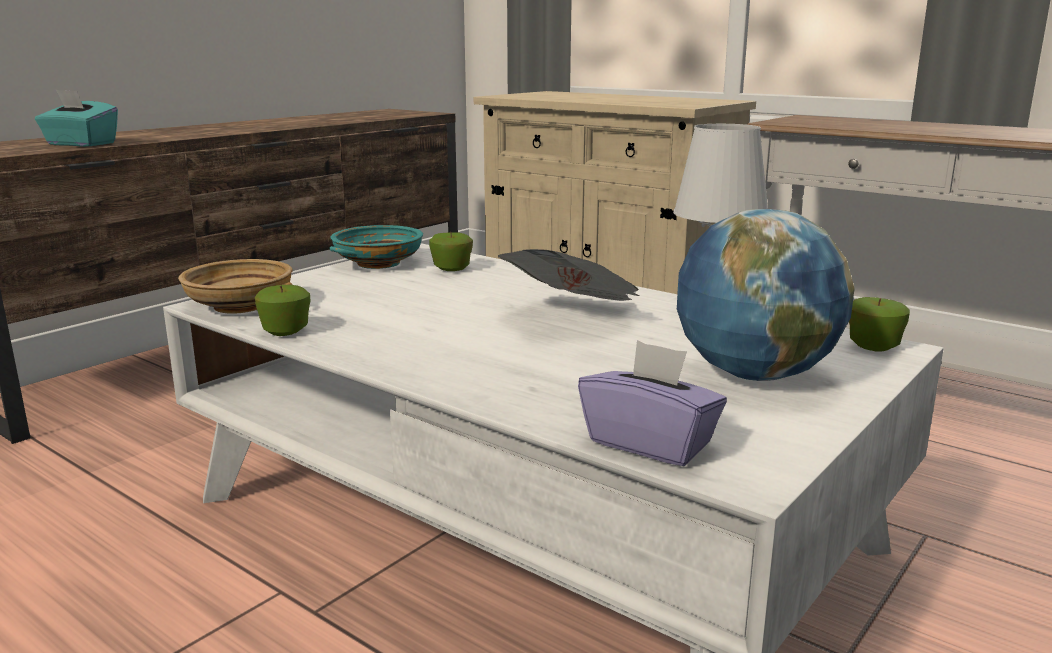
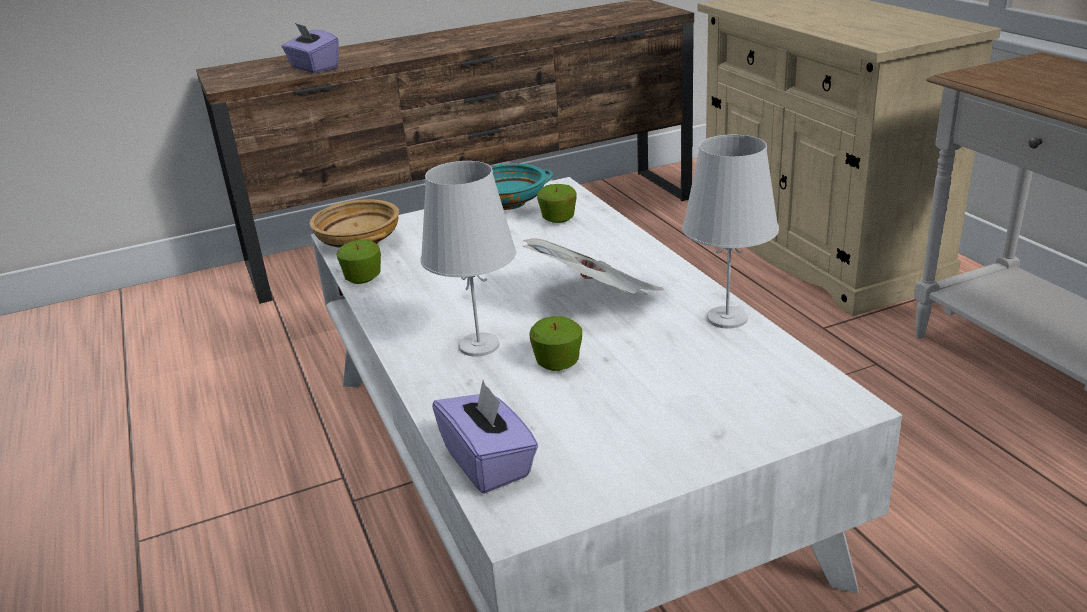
camera: 30 degrees right, 10 degrees up
turquoise tissue box [35,89,118,147] -> purple tissue box [282,23,339,73]
globe [677,209,855,381] -> none
apple [849,297,910,352] -> apple moved to [529,316,582,371]
none -> white table lamp [421,161,517,356]

